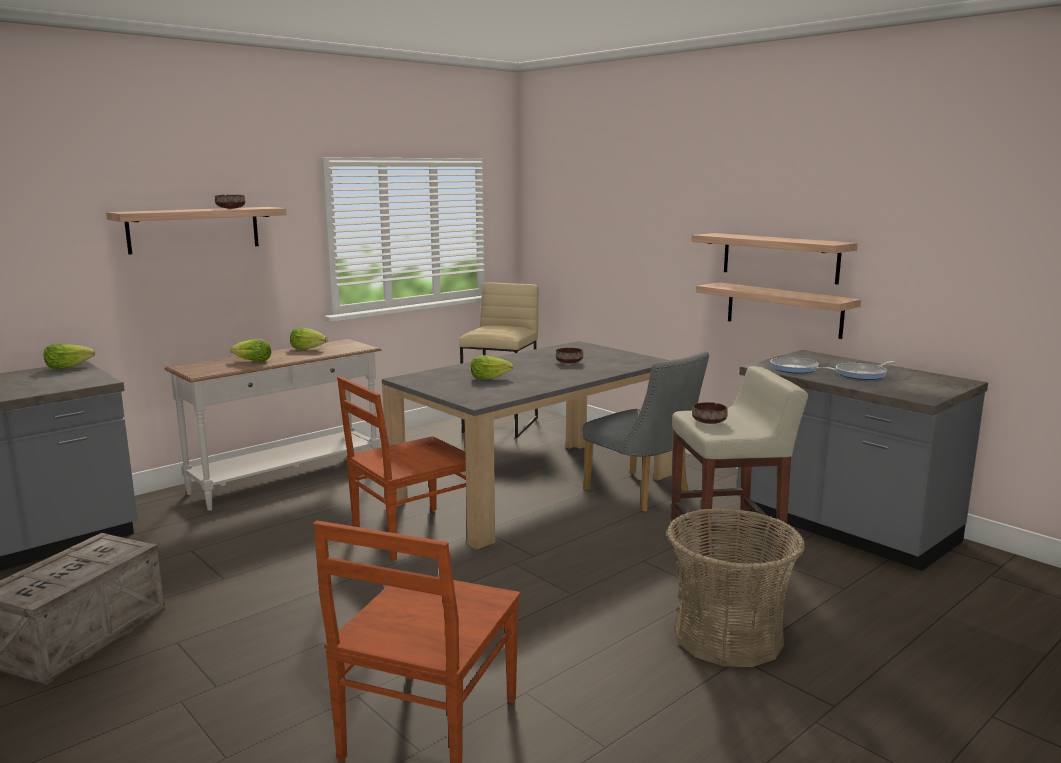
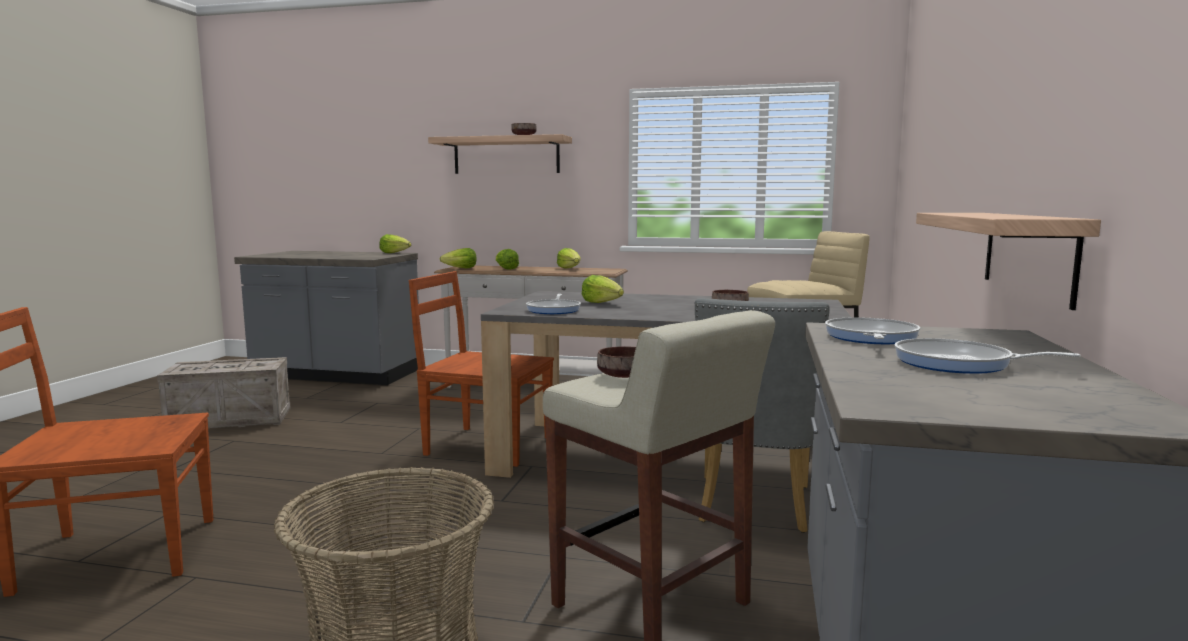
camera: 55 degrees right, 5 degrees down
shelf [691,233,858,284] -> none
none -> lettuce [440,248,477,268]
none -> frying pan [526,294,581,314]

